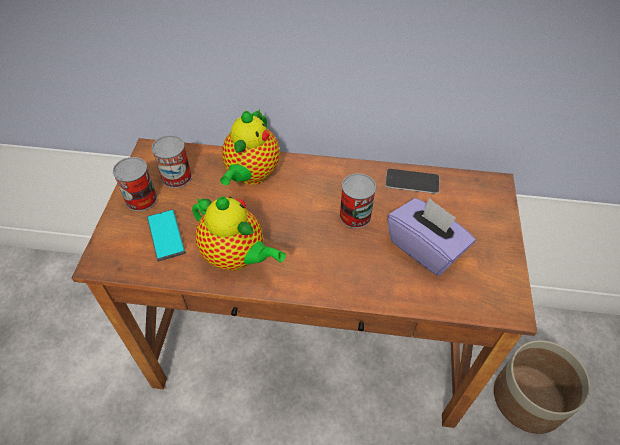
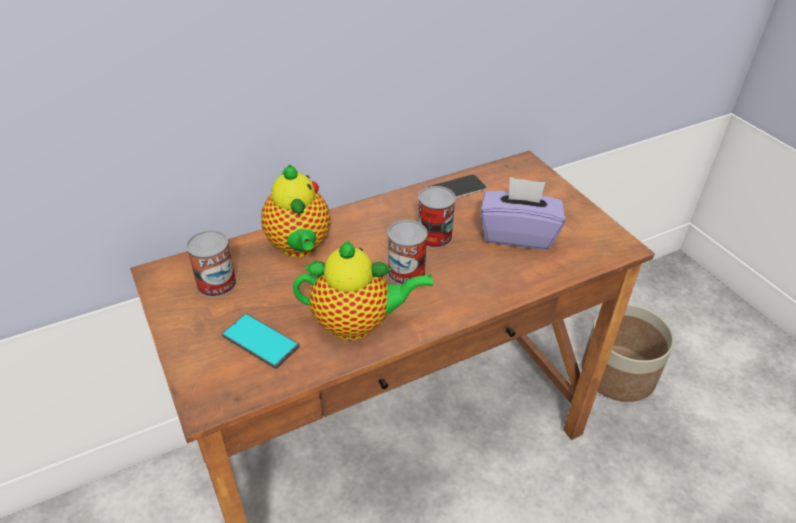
camera: 35 degrees left, 10 degrees down
can [113,157,157,211] -> can moved to [388,220,428,285]

